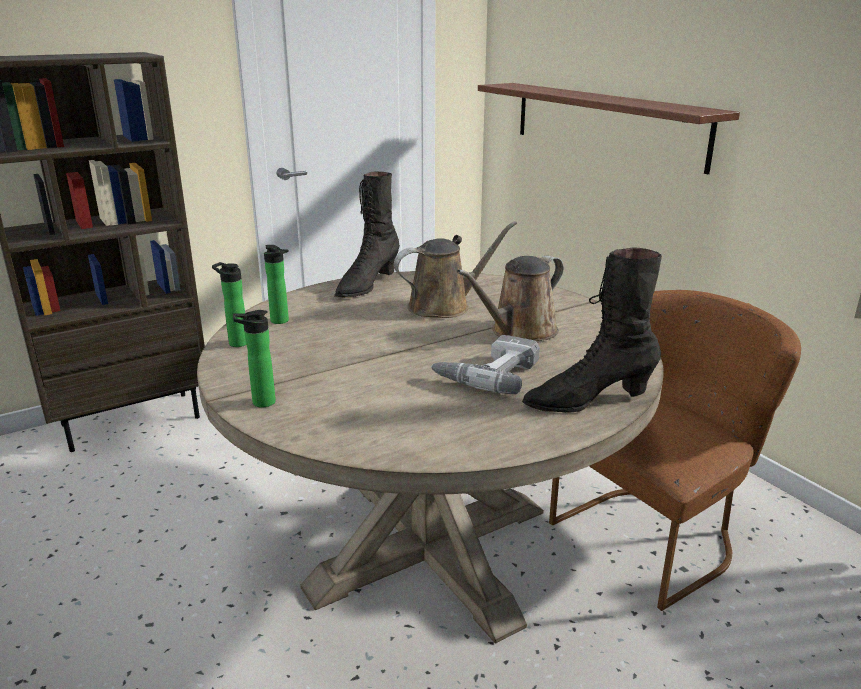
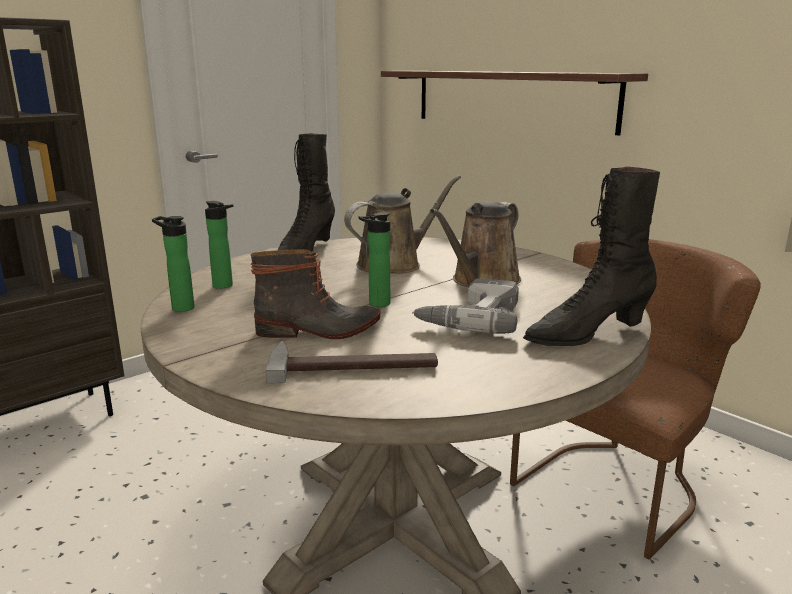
camera: 10 degrees left, 5 degrees down
bottle [233,310,276,408] -> bottle moved to [359,212,390,307]
none -> boot [250,249,380,339]
none -> hammer [266,341,438,383]

